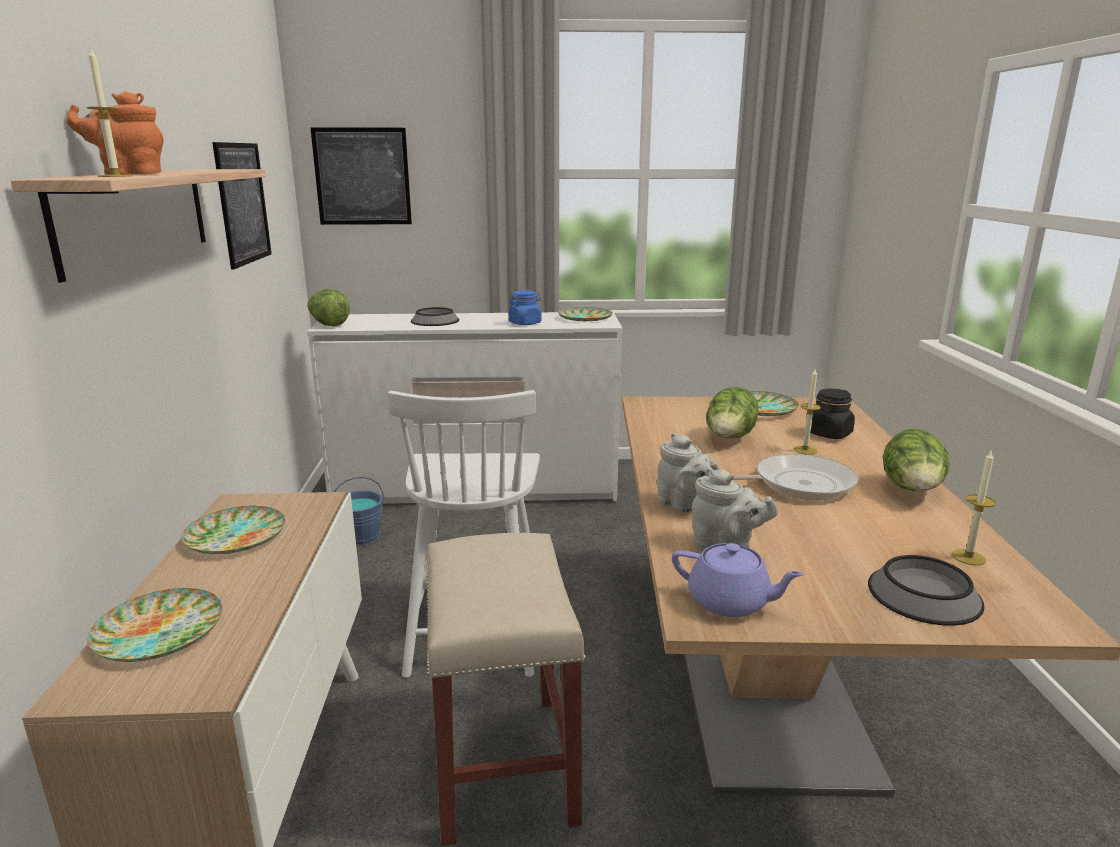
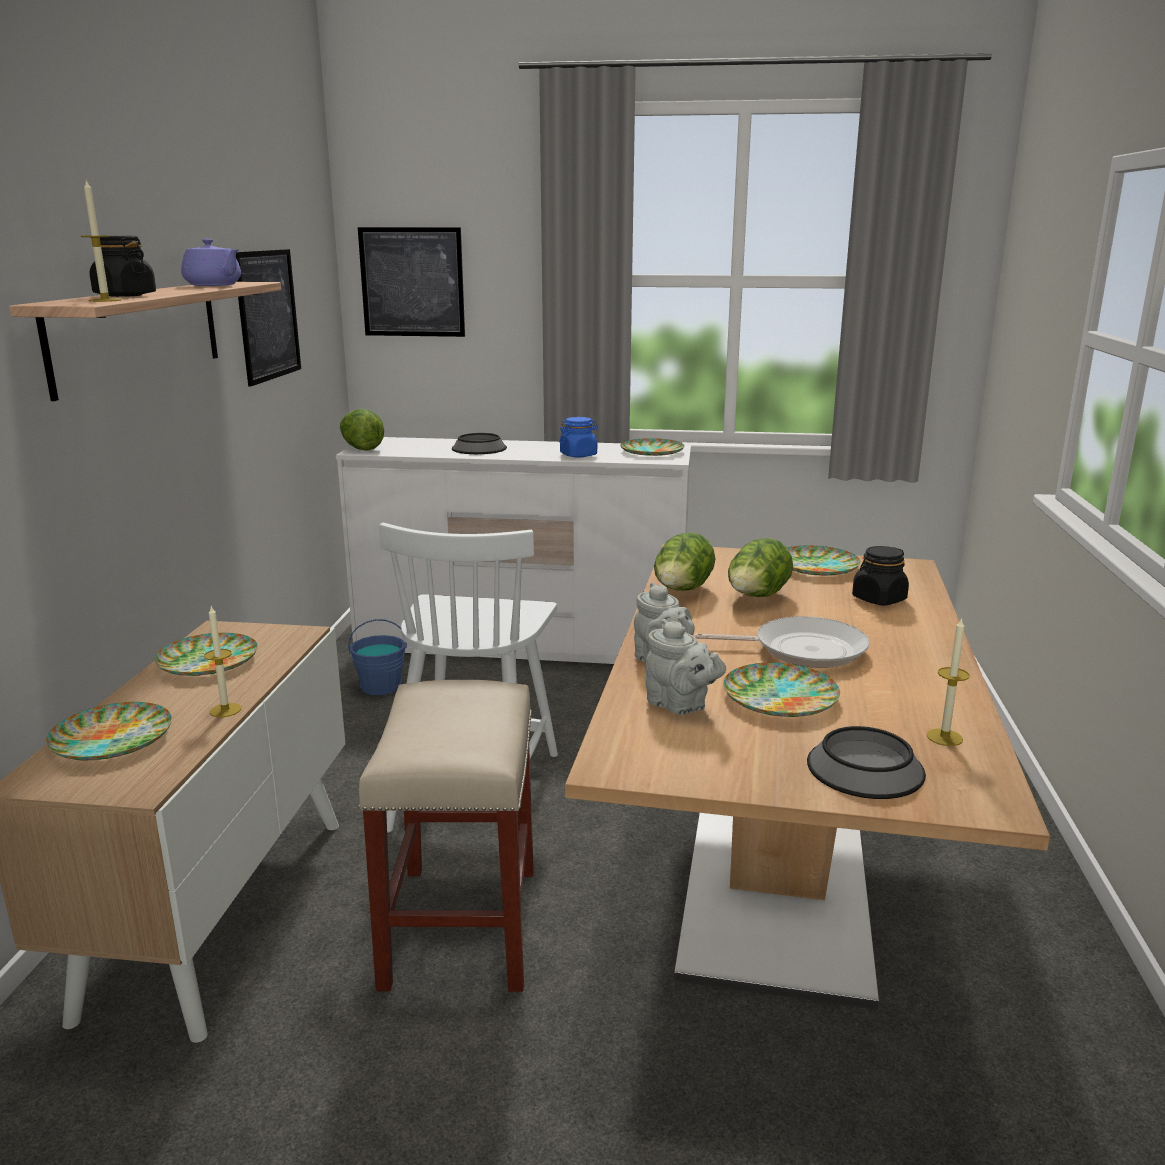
camera: 10 degrees right, 0 degrees up
orange teapot [66,91,164,175] -> black jar [90,236,156,297]
purple teapot [672,543,805,617] -> purple teapot moved to [181,239,241,286]
candle [794,369,821,455] -> candle moved to [204,606,241,717]
lettuce [883,428,950,491] -> lettuce moved to [654,532,715,591]
none -> plate [723,662,840,717]

